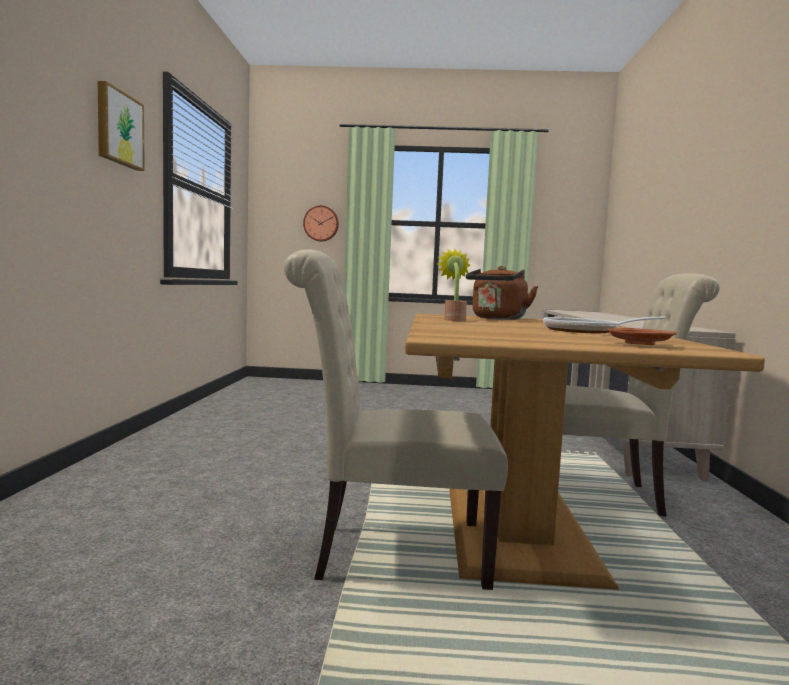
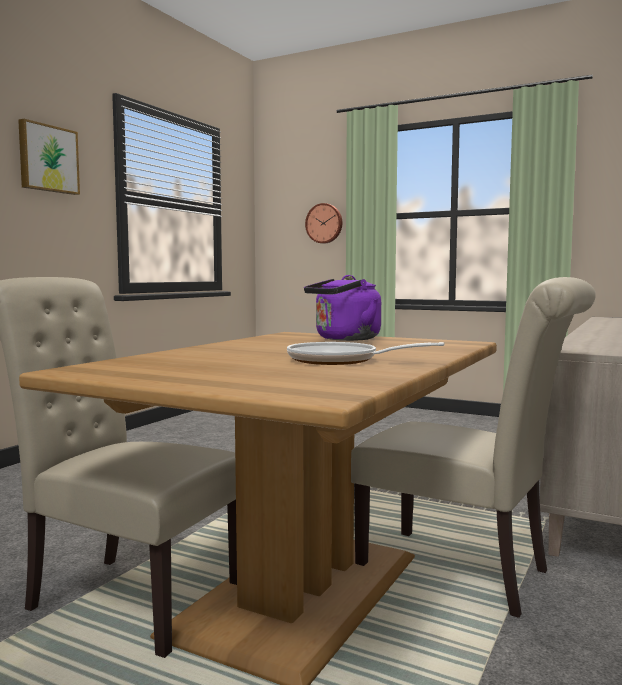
camera: 25 degrees right, 0 degrees up
potted plant [437,249,471,321] -> none
brown kettle [466,266,538,320] -> purple kettle [304,275,381,341]
brown plate [607,328,677,345] -> none

